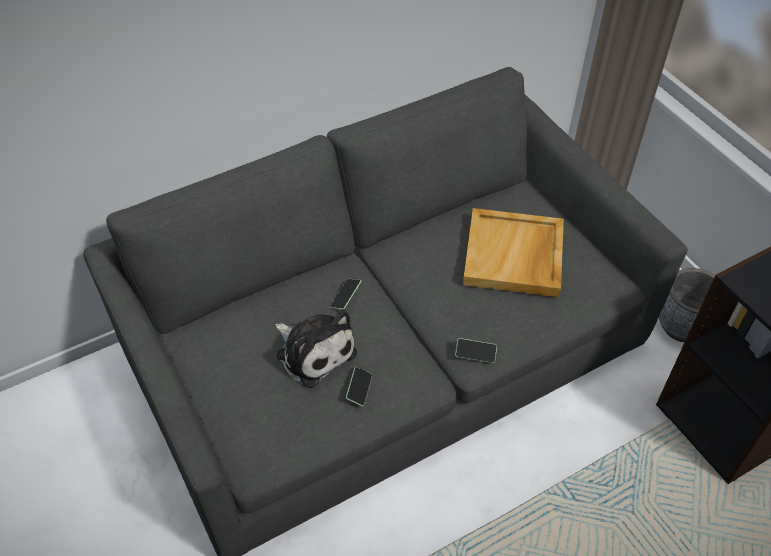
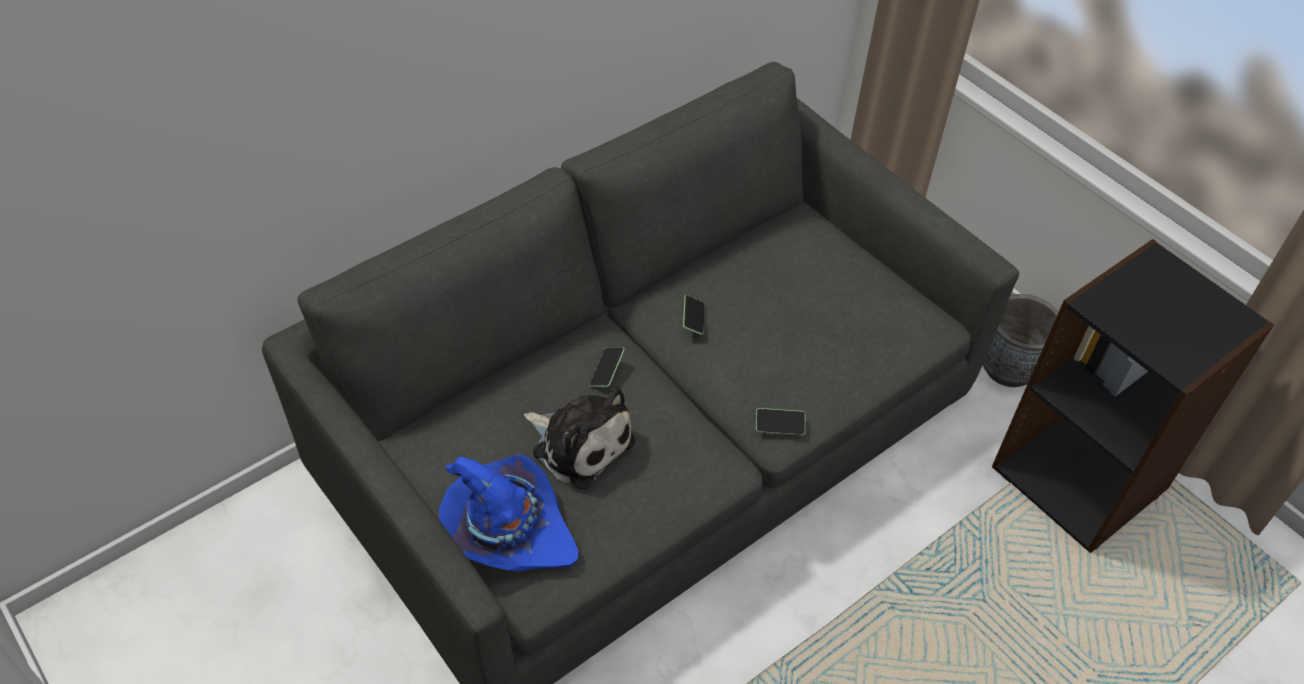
camera: 10 degrees left, 0 degrees up
phone [346,367,372,406] -> phone moved to [683,295,705,335]
beige tray [463,208,564,297] -> none
none -> blue hat [439,454,579,571]

